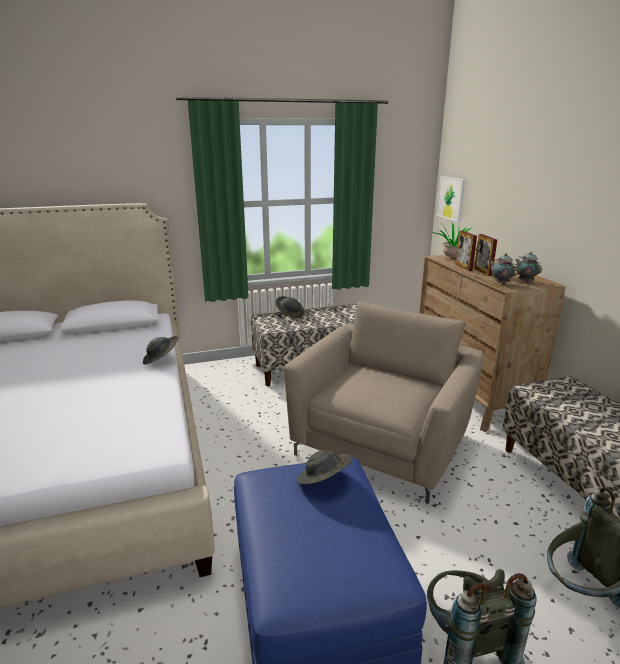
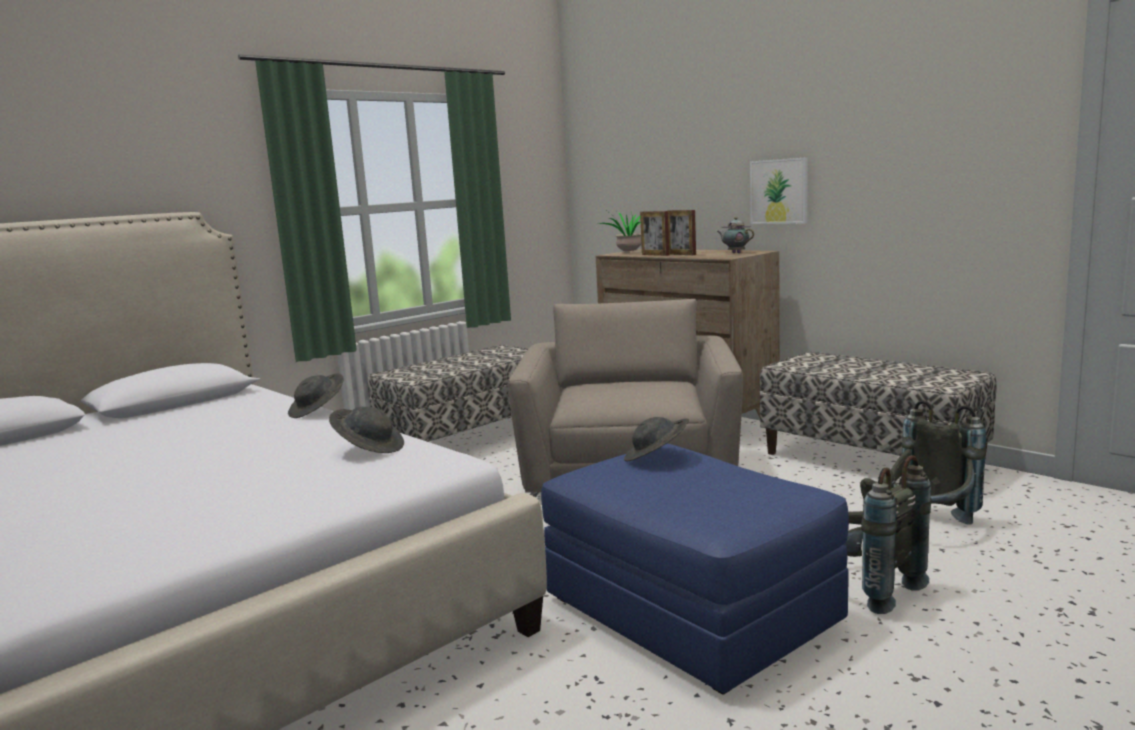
camera: 25 degrees left, 10 degrees down
grey hat [276,296,305,318] -> grey hat moved to [329,407,404,453]
picture [437,176,465,222] -> picture moved to [750,157,808,224]
teapot [489,253,519,284] -> none

